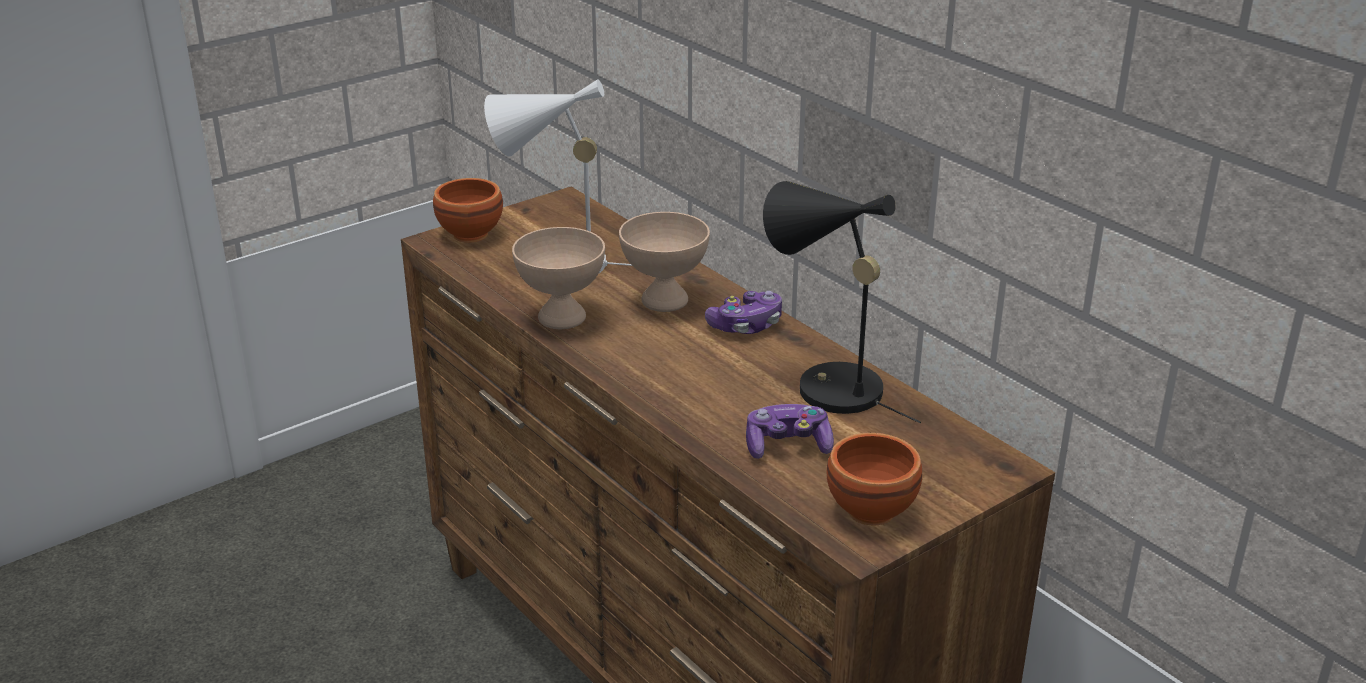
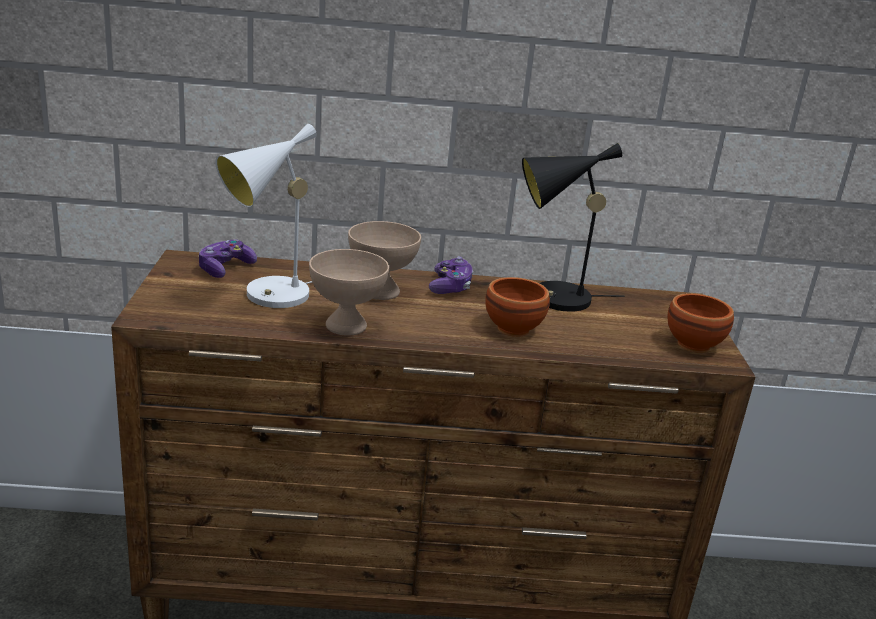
camera: 55 degrees left, 5 degrees down
brown bowl [433,178,503,242] -> brown bowl moved to [485,277,550,337]
game controller [746,404,834,459] -> game controller moved to [199,239,257,278]

